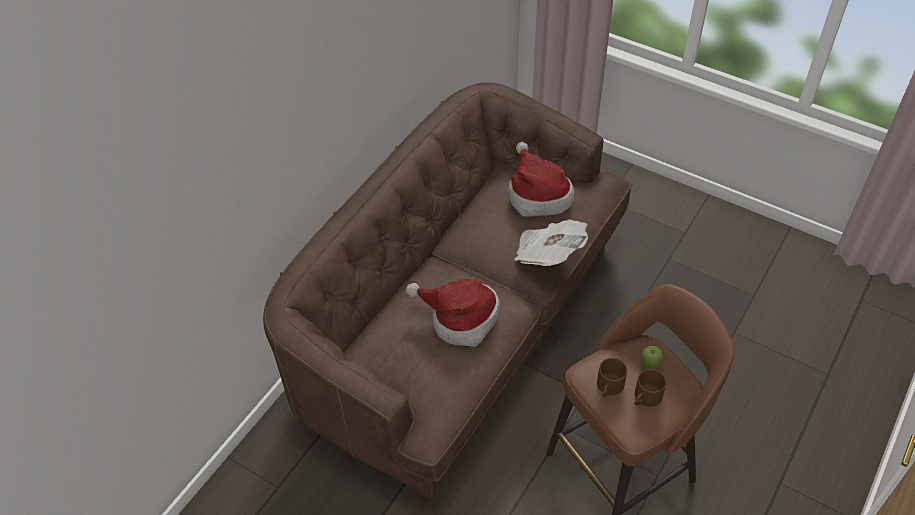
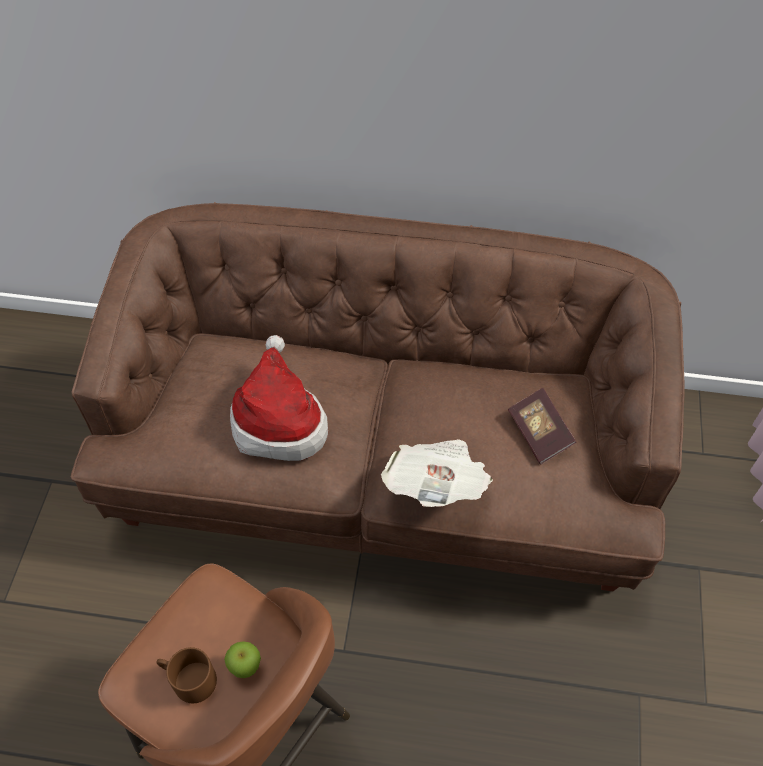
camera: 65 degrees right, 5 degrees up
hat [508,142,574,217] -> book [508,388,576,464]
brown mug [597,358,627,397] -> none

